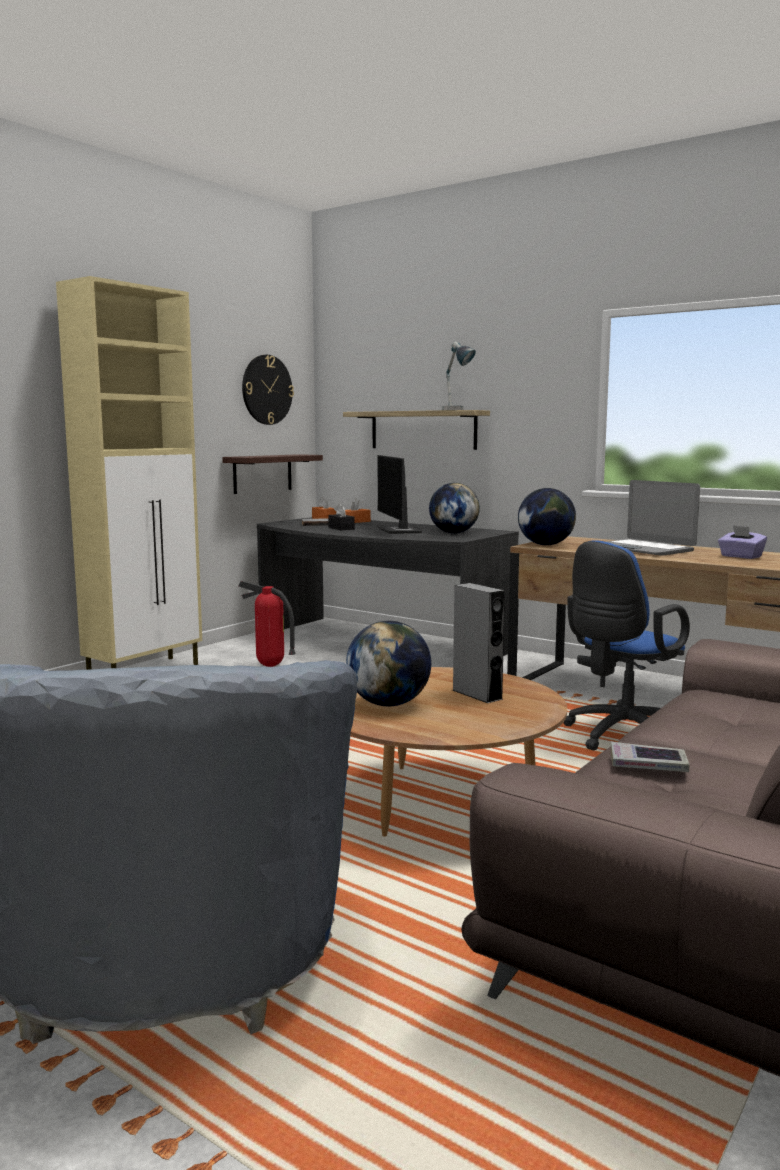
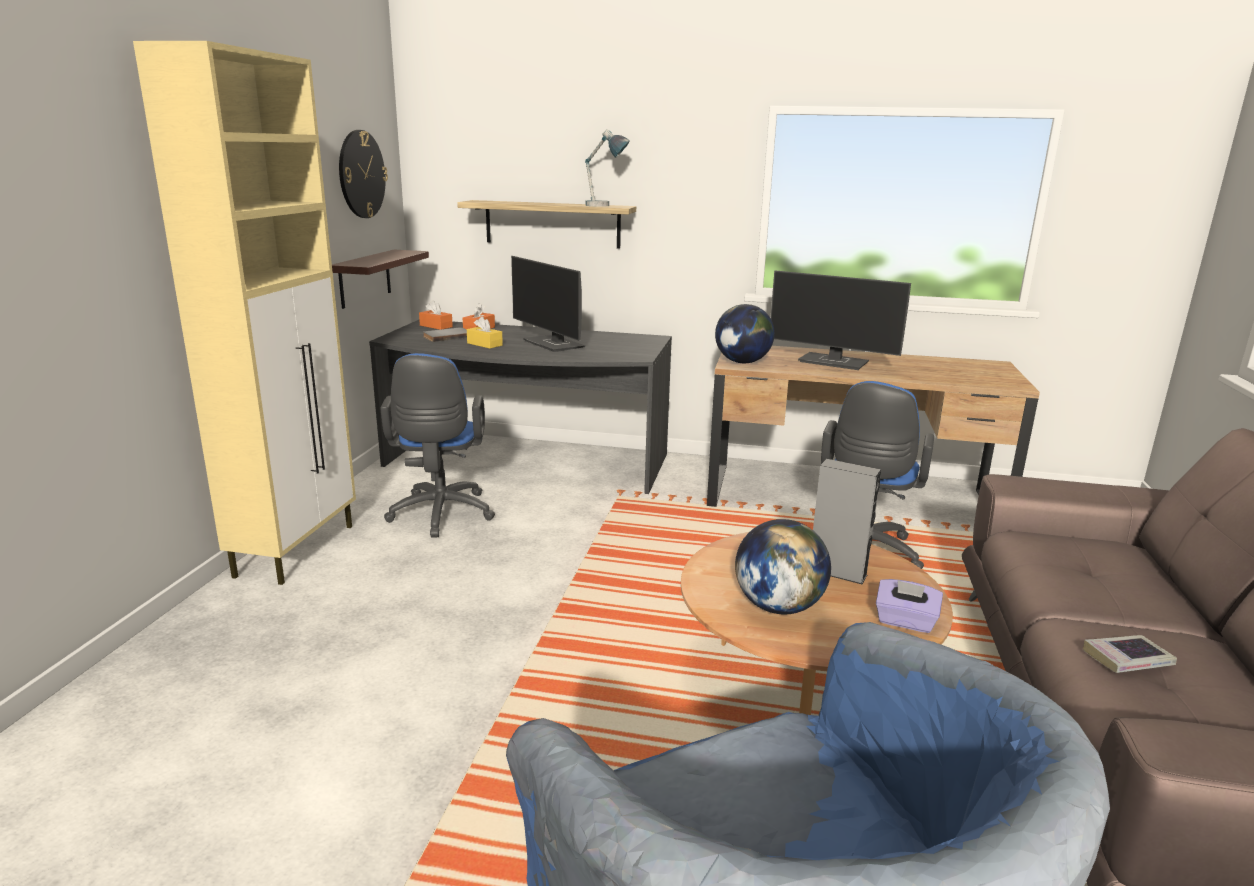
camera: 25 degrees left, 10 degrees up
fire extinguisher [238,581,296,667] -> blue office chair [380,353,495,538]
black tissue box [328,504,355,530] -> yellow tissue box [467,316,503,349]
globe [429,483,480,533] -> none
laptop [606,480,700,556] -> monitor [770,270,911,370]
purple tissue box [718,525,767,559] -> purple tissue box moved to [876,579,943,633]

